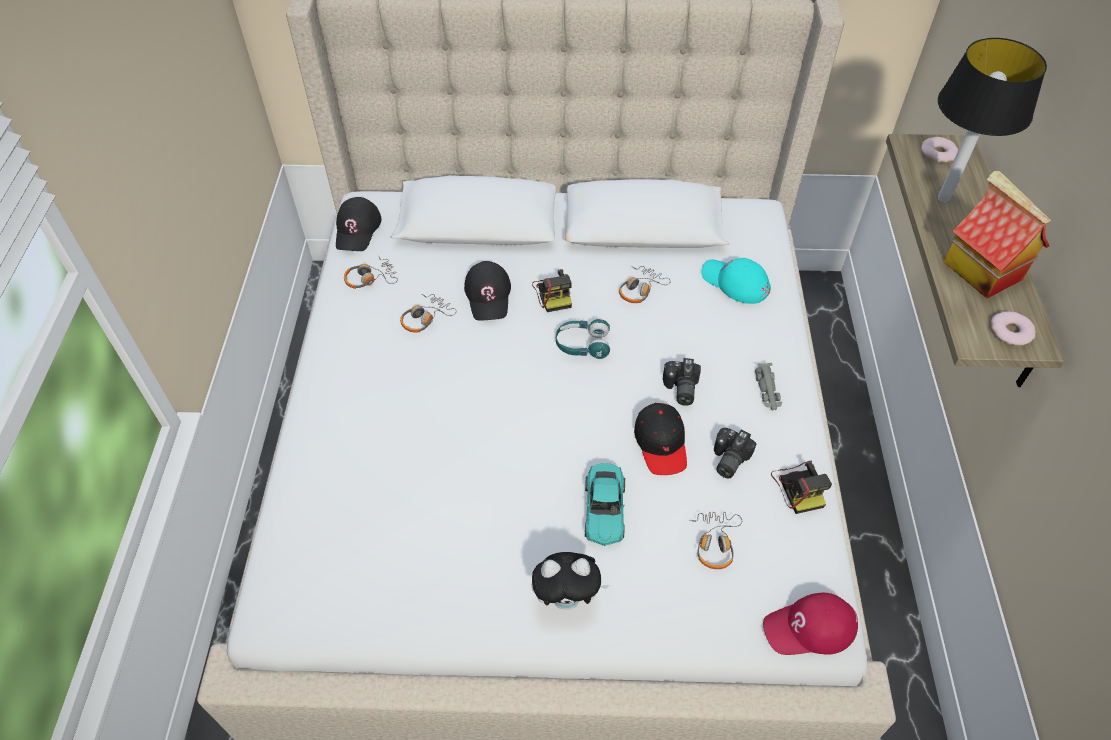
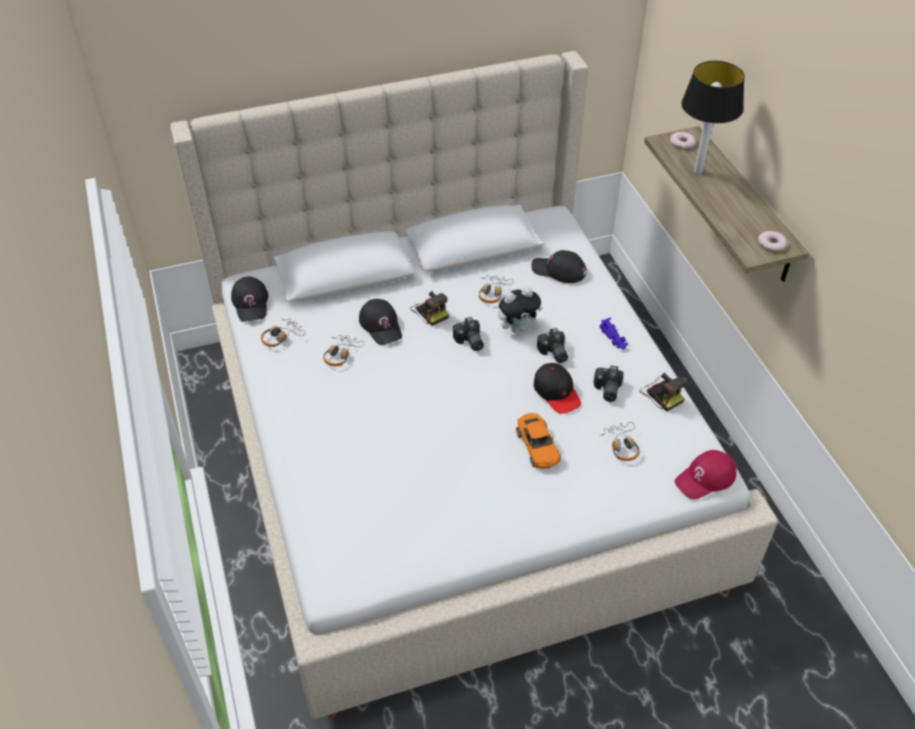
camera: 20 degrees left, 5 degrees down
plush toy [532,552,609,610] -> plush toy moved to [498,287,542,333]
turquoise headphones [556,319,610,359] -> camera [453,317,484,351]
turquoise toy car [585,463,625,546] -> orange toy car [516,413,561,469]
turquoise cap [701,258,771,304] -> black cap [531,250,587,283]
grey toy car [755,363,782,410] -> purple toy car [600,318,628,350]
toy house [944,171,1051,298] -> none

